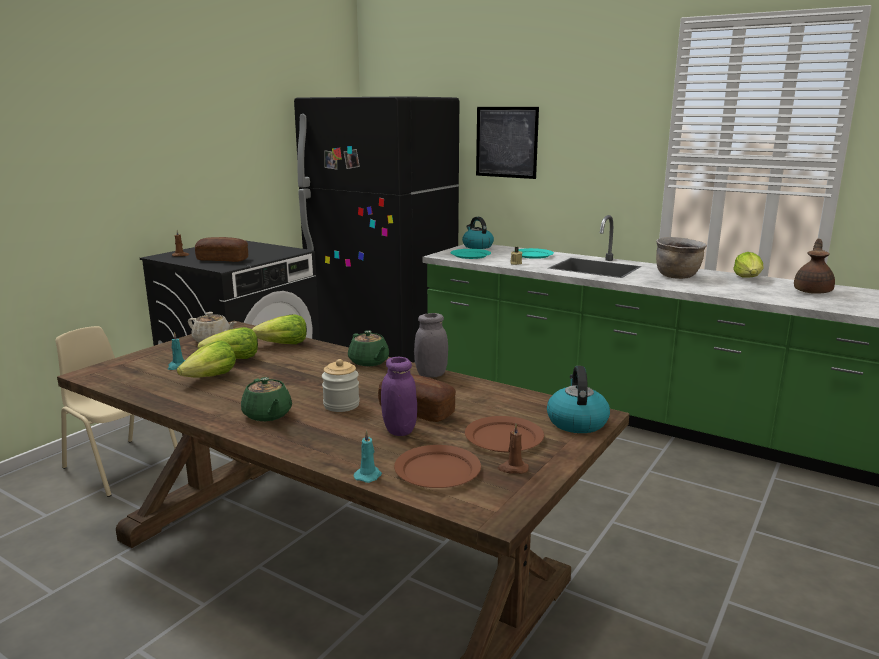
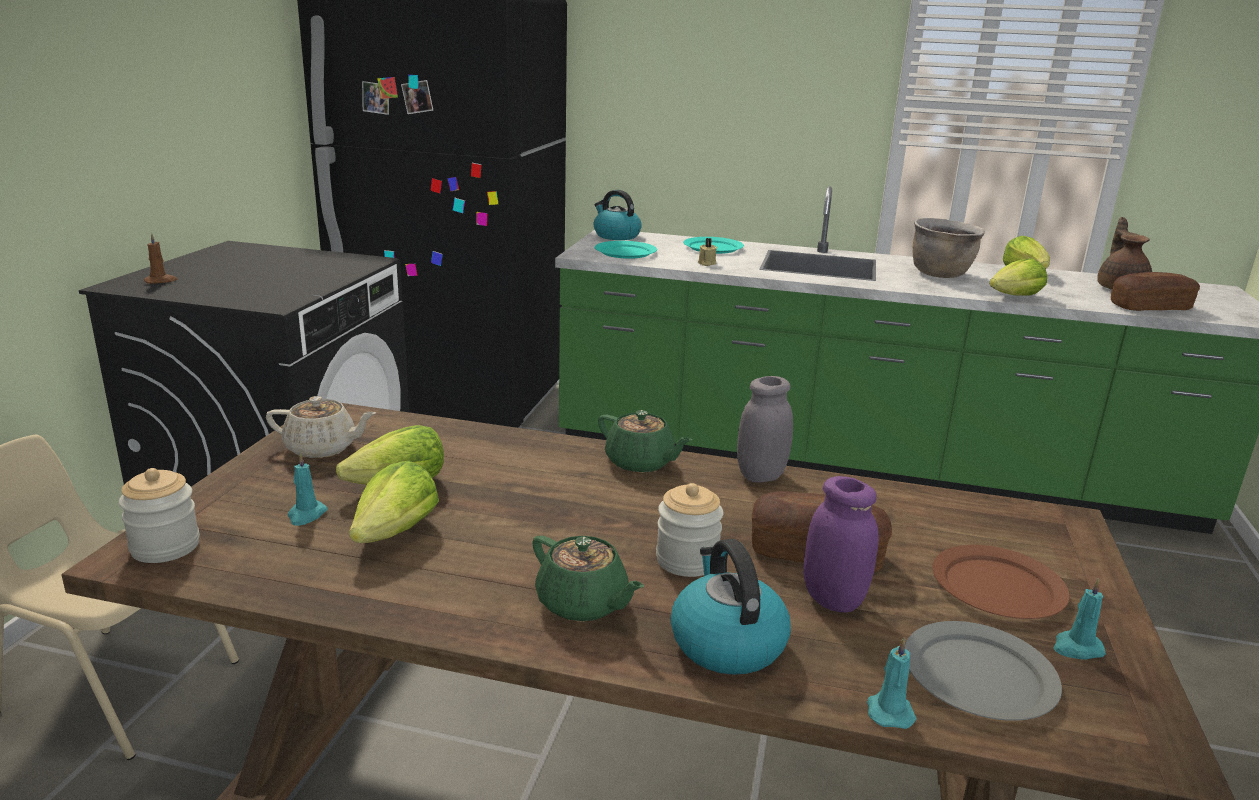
camera: 20 degrees left, 5 degrees up
bread [195,237,248,262] -> bread moved to [1111,272,1200,311]
lettuce [252,314,307,344] -> lettuce moved to [989,258,1047,296]
brown plate [394,445,481,488] -> grey plate [905,621,1062,721]
picture [476,107,539,179] -> none
brown candle [498,424,529,474] -> turquoise candle [1054,578,1106,660]
kettle [547,366,610,433] -> kettle moved to [671,539,791,675]
none -> jar [119,468,200,563]

